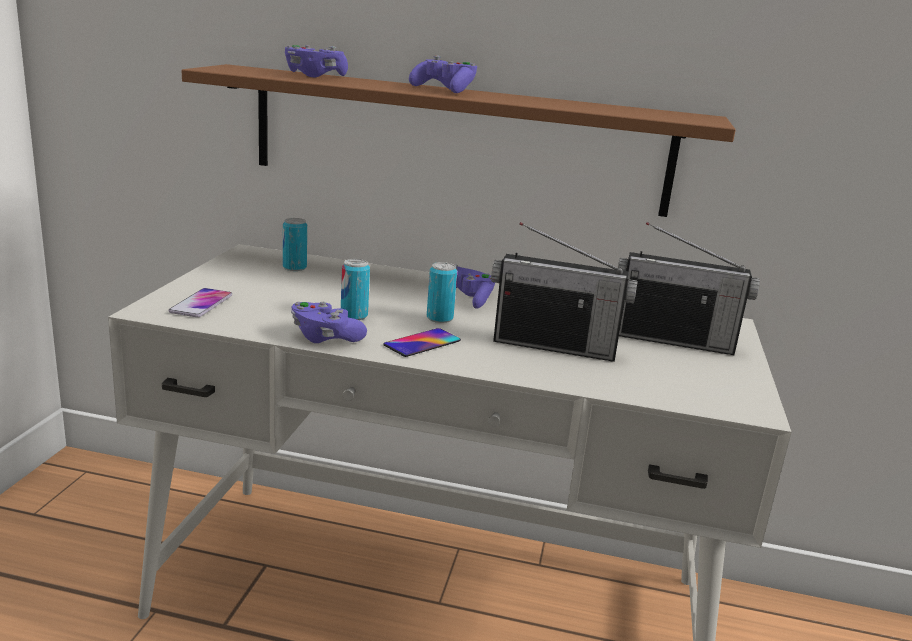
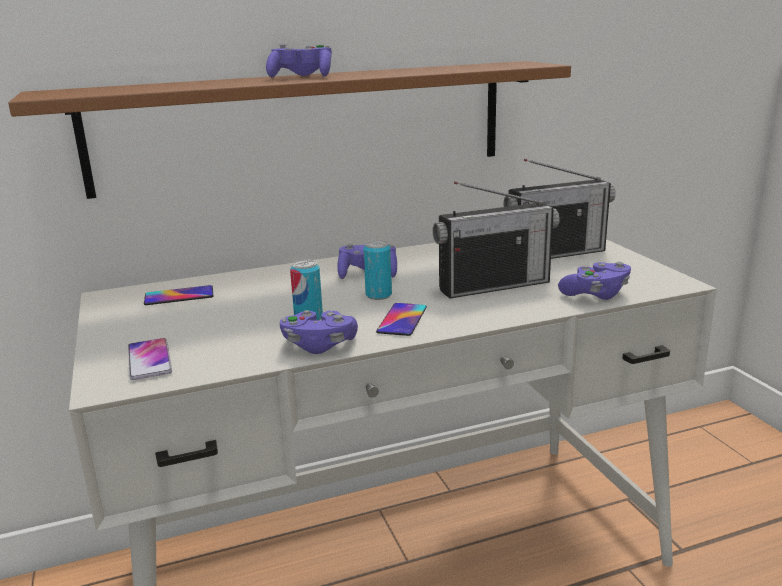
camera: 30 degrees left, 0 degrees up
can [283,218,307,271] -> phone [144,285,213,305]
purple game controller [285,45,348,78] -> purple game controller moved to [558,262,631,300]

